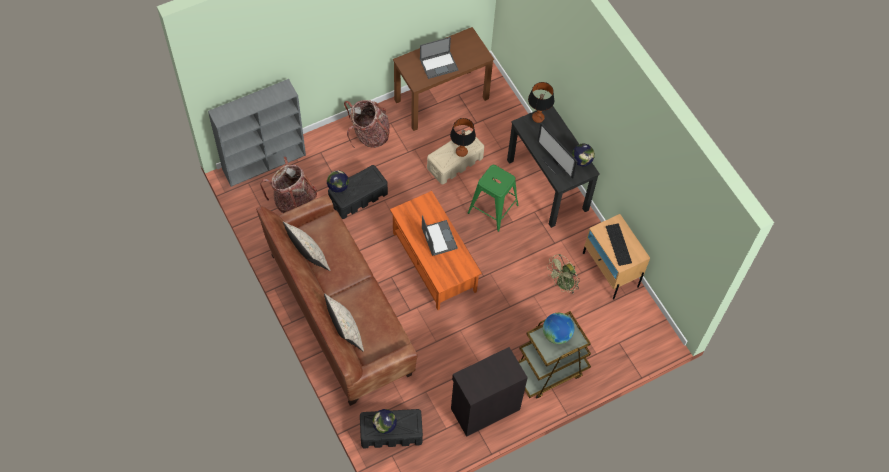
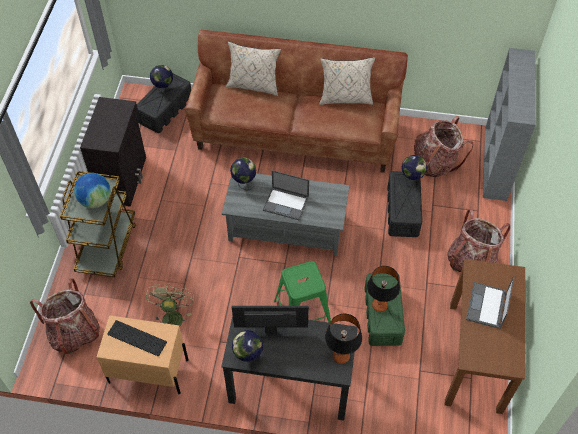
camera: 130 degrees right, 5 degrees down
orange coffee table [390,191,482,310] -> grey coffee table [222,173,350,256]
beige storage box [427,130,484,184] -> green storage box [365,273,405,346]
none -> backpack [30,278,100,354]
none -> globe [230,158,256,190]

